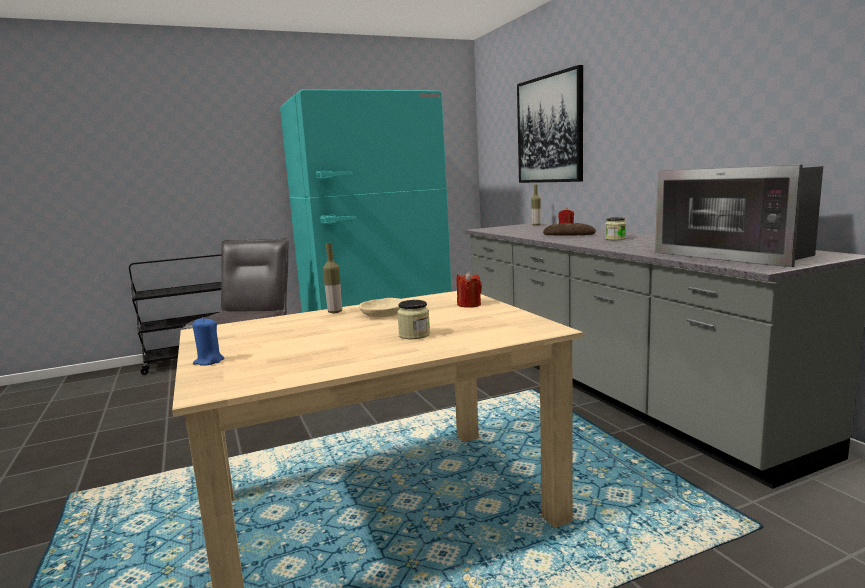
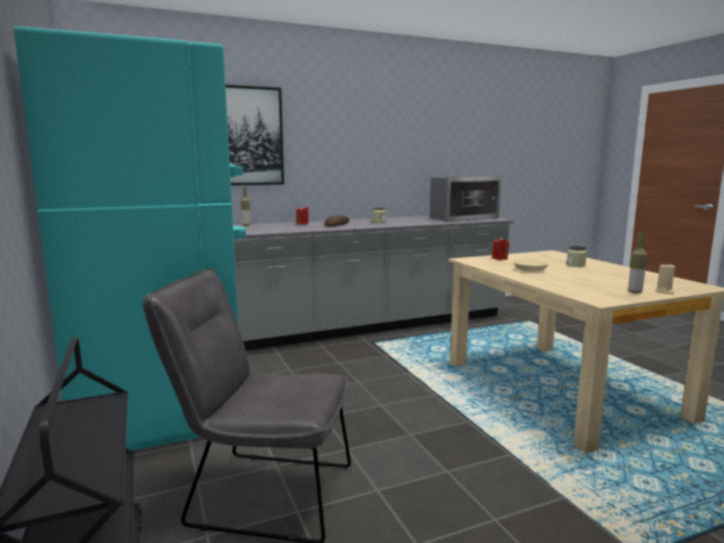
camera: 90 degrees left, 0 degrees up
blue candle [192,318,224,366] -> beige candle [655,264,675,294]
bottle [323,243,342,313] -> bottle moved to [628,233,647,293]

